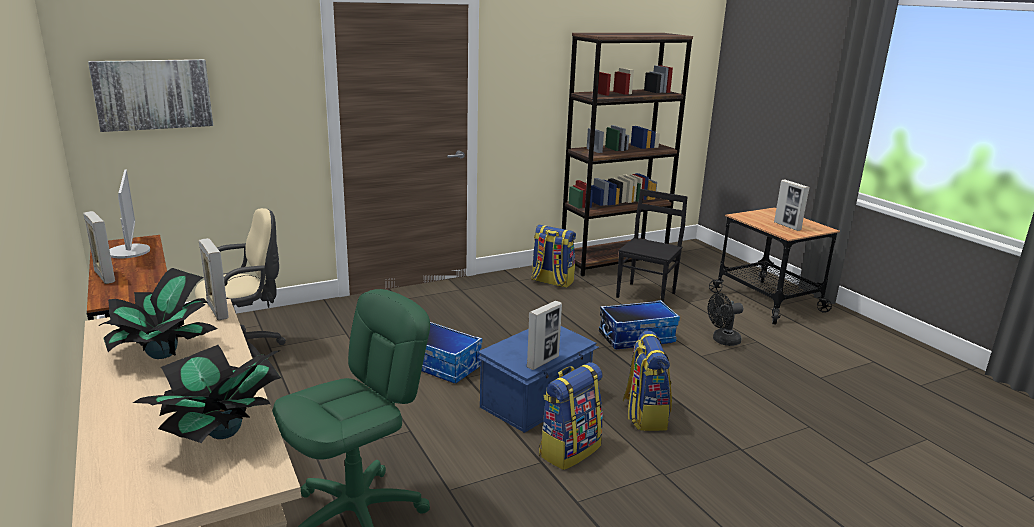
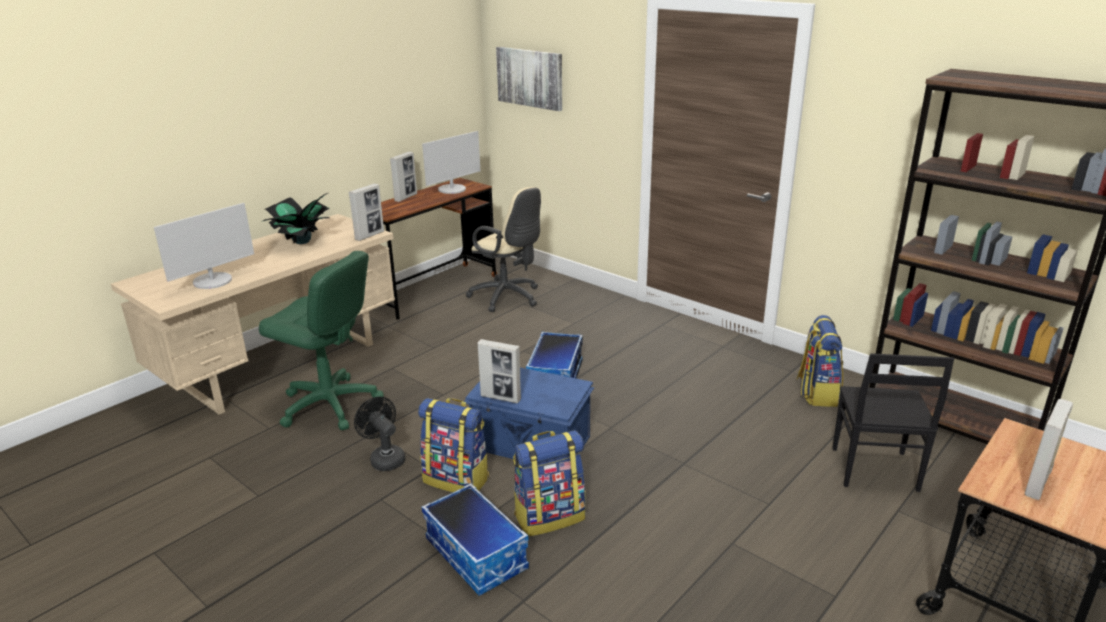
camera: 70 degrees right, 5 degrees up
potted plant [133,345,281,443] -> monitor [154,203,254,289]
storage box [599,300,680,349] -> storage box moved to [422,483,529,596]
black chair [616,189,688,302] -> black chair turned 90 degrees clockwise [832,353,954,492]
black fan [708,293,743,346] -> black fan moved to [354,397,406,471]

